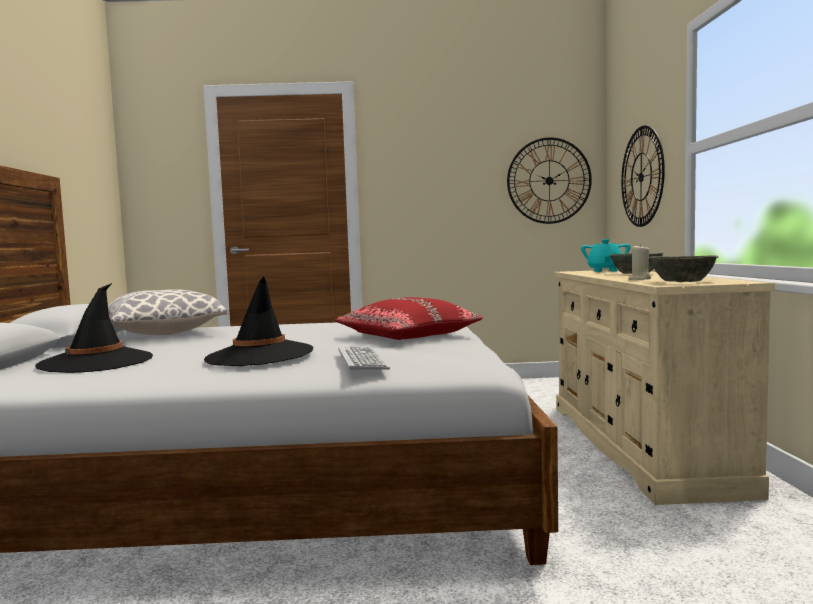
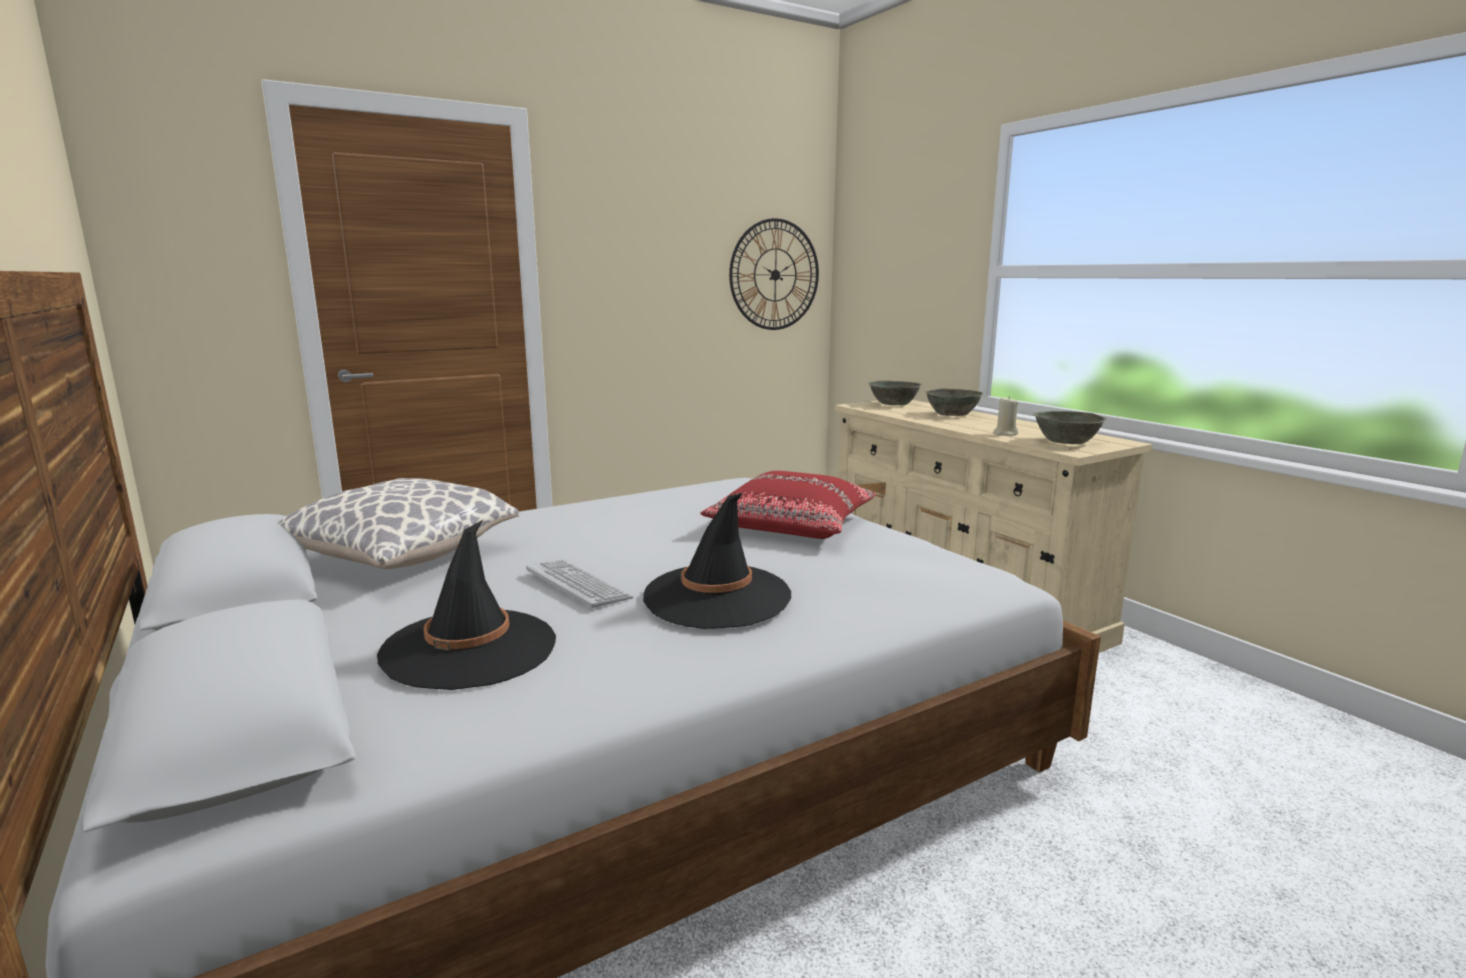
camera: 30 degrees left, 10 degrees up
keyboard [338,346,390,371] -> keyboard moved to [526,559,633,608]
turquoise teapot [581,239,631,272] -> grey bowl [869,380,922,405]
wall clock [621,125,665,227] -> none

